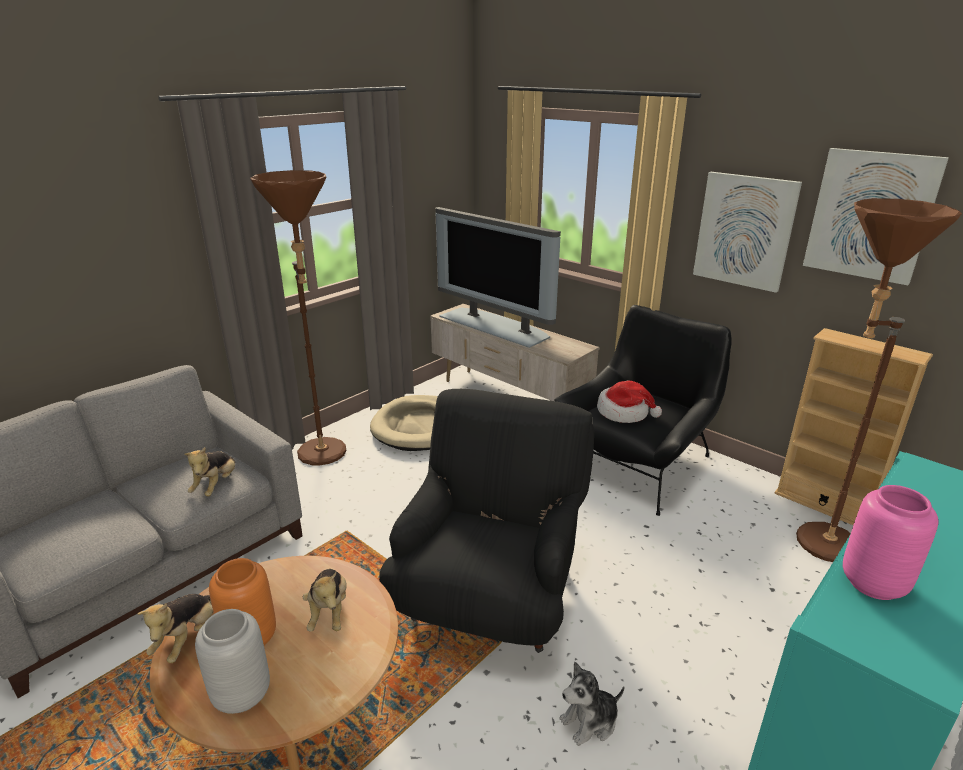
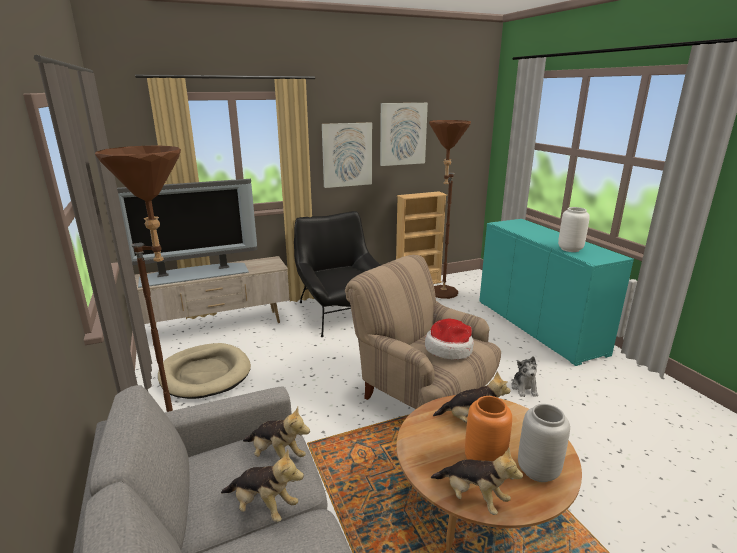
camera: 65 degrees left, 5 degrees down
black armchair [379,389,594,653] -> beige armchair [345,255,501,409]
hat [597,381,662,423] -> hat moved to [425,318,474,360]
pink vase [843,485,938,600] -> white vase [558,207,590,252]
none -> plush toy [221,449,304,522]

